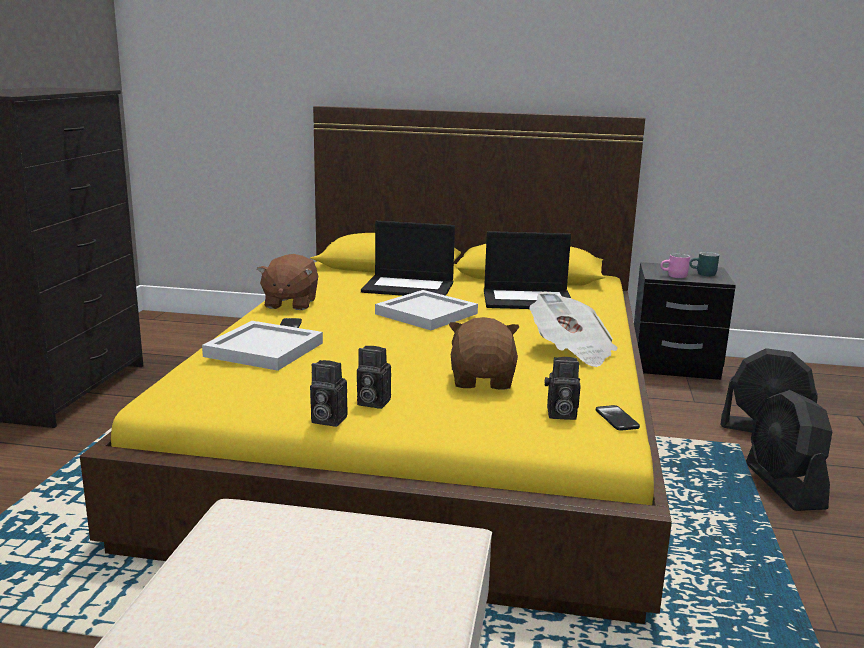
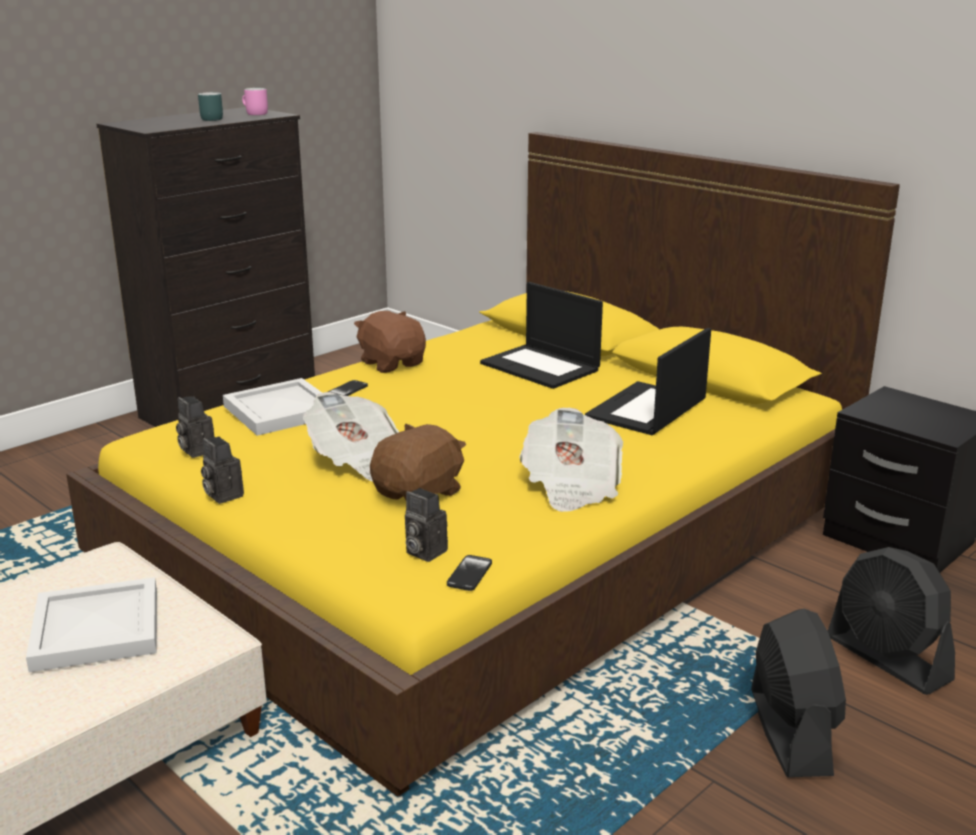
camera: 35 degrees right, 5 degrees up
brown plush toy [257,254,318,310] -> brown plush toy turned 105 degrees clockwise [354,311,426,373]
camera [357,346,391,409] -> camera moved to [176,396,215,458]
white tray [375,290,478,330] -> white tray moved to [26,577,157,672]
laptop [484,231,572,309] -> laptop turned 90 degrees clockwise [585,328,711,435]
pink mug [660,253,690,278] -> pink mug moved to [242,88,268,115]
turquoise mug [689,252,719,276] -> turquoise mug moved to [198,92,223,121]
black fan [746,390,832,511] -> black fan turned 150 degrees clockwise [751,609,846,777]
none -> newspaper [303,392,399,482]

